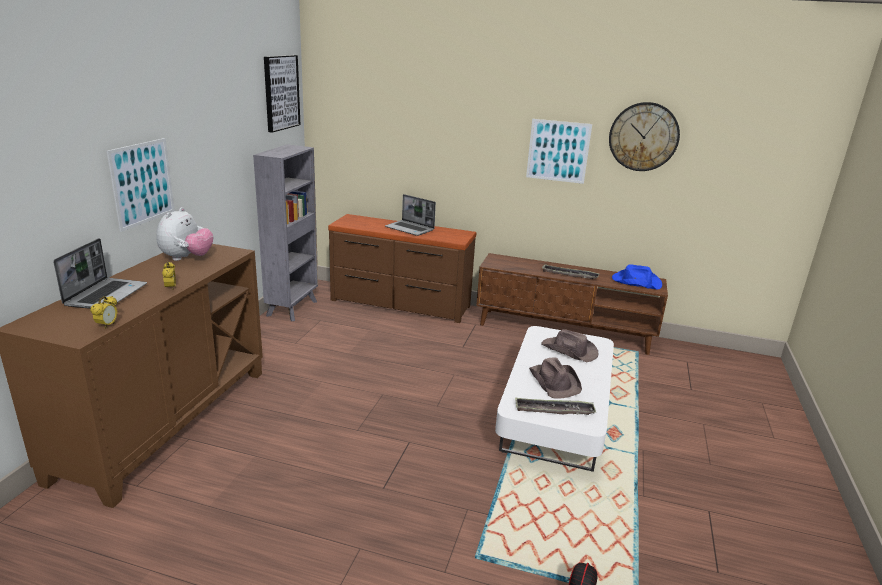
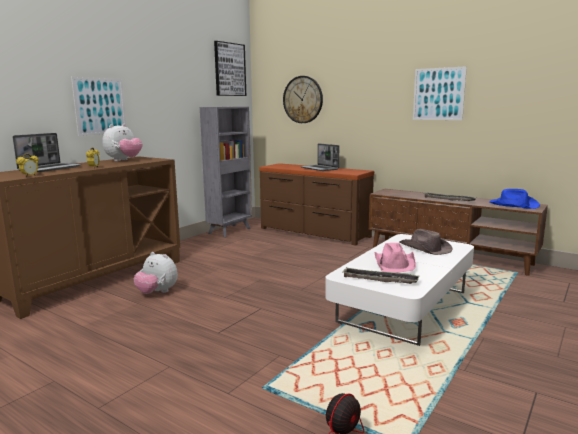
camera: 20 degrees right, 10 degrees down
brown hat [529,358,582,399] -> pink hat [375,243,416,273]
wall clock [609,102,680,171] -> wall clock moved to [283,76,323,123]
none -> plush toy [134,252,178,294]

